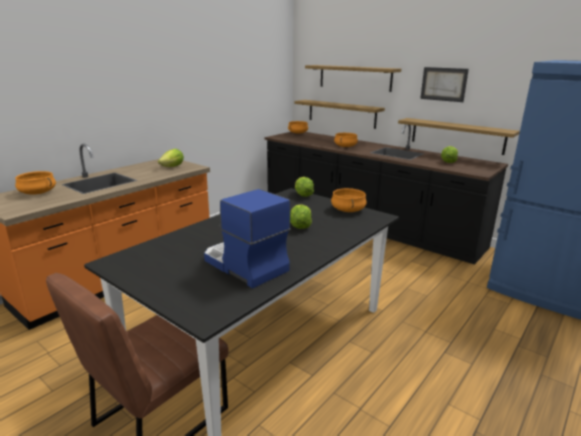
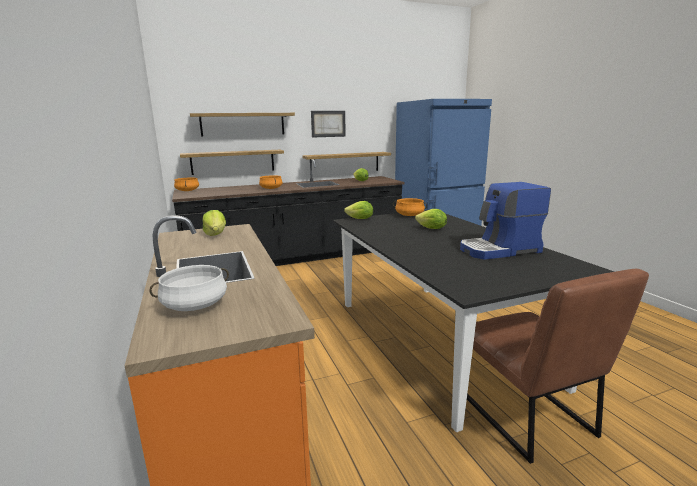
camera: 60 degrees left, 5 degrees down
orange cooking pot [15,171,56,195] -> white cooking pot [149,265,229,311]

